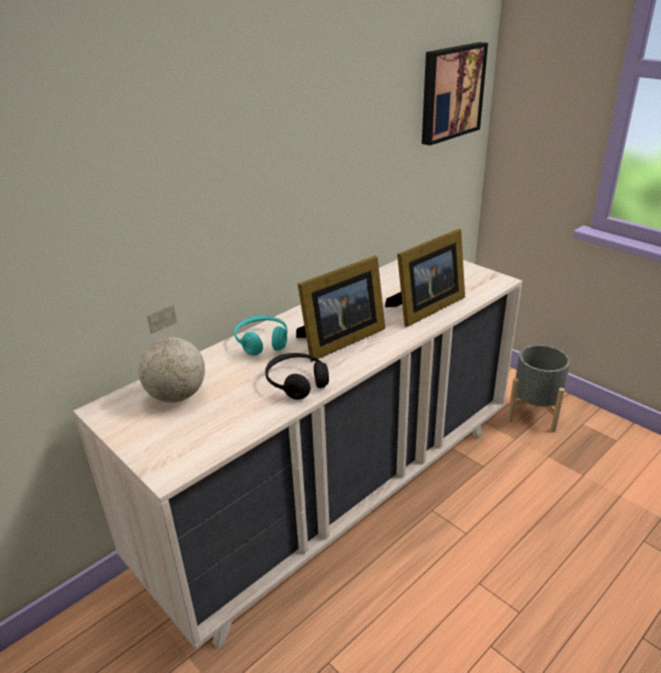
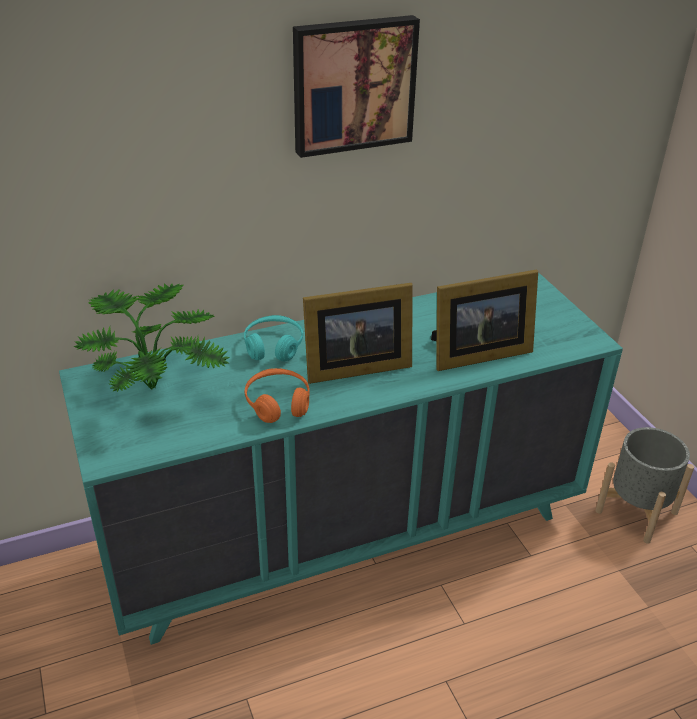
camera: 20 degrees right, 5 degrees up
beige dresser [73,259,522,649] -> turquoise dresser [59,272,623,645]
globe [138,305,205,402] -> potted plant [73,283,229,392]
black headphones [265,353,329,400] -> orange headphones [245,368,310,423]
picture [422,42,488,146] -> picture moved to [293,15,420,158]

